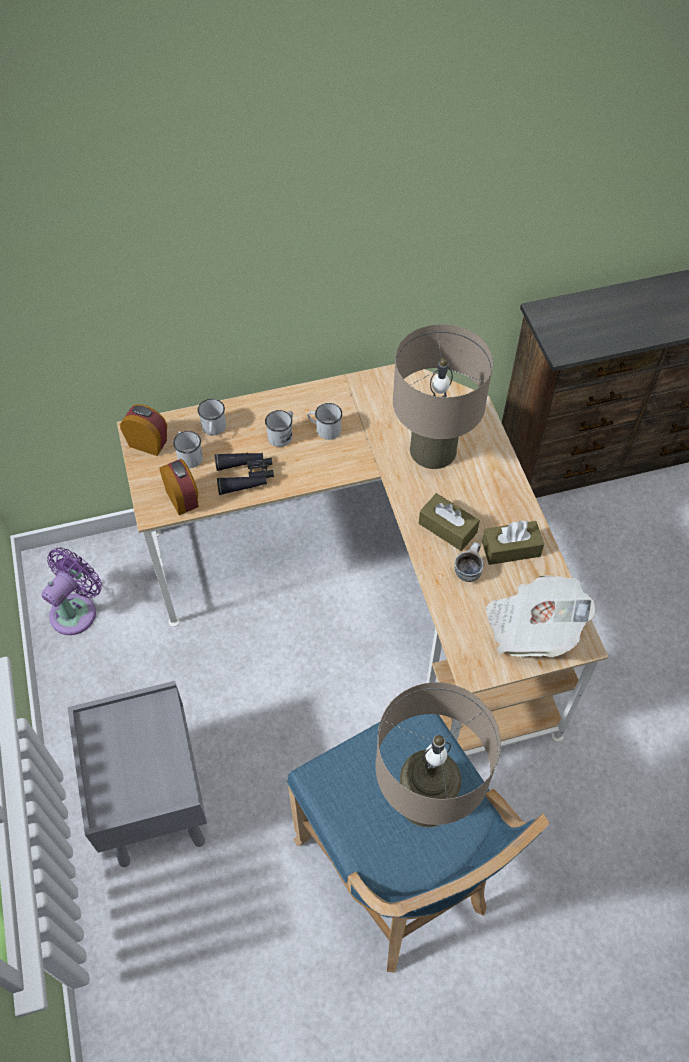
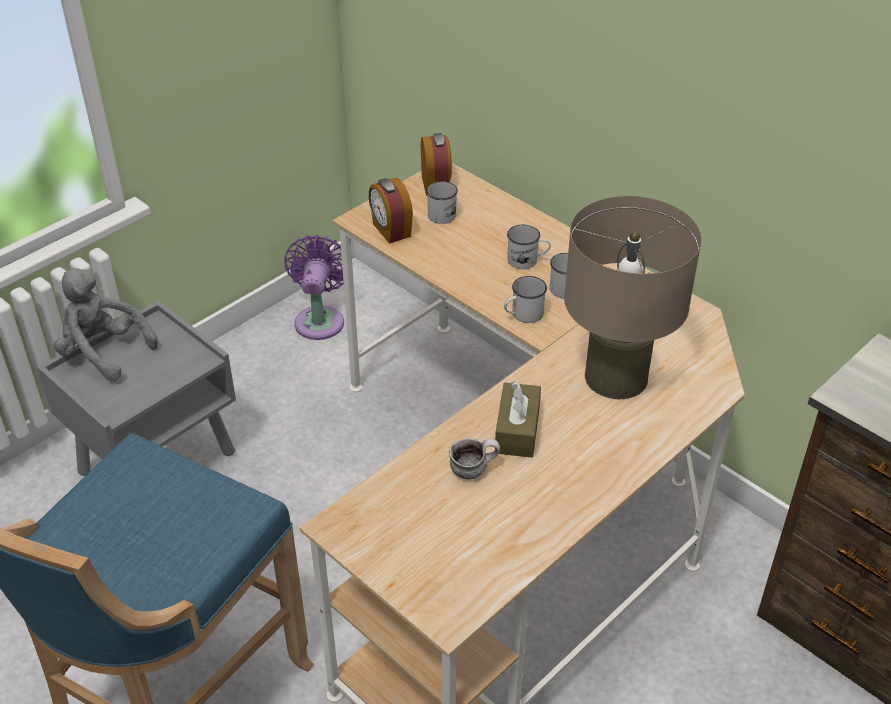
camera: 60 degrees right, 15 degrees down
purple fan [42,547,102,635] -> purple fan turned 90 degrees counterclockwise [285,235,344,340]
alarm clock [159,459,199,515] -> alarm clock turned 120 degrees clockwise [369,177,413,244]
white mug [198,399,226,435] -> white mug moved to [504,276,547,323]
black binoculars [215,453,274,495] -> none
beige table lamp [376,682,501,827] -> none
brown tissue box [482,520,544,565] -> none
newspaper [486,575,595,657] -> none
none -> grey plush toy [54,268,158,382]

